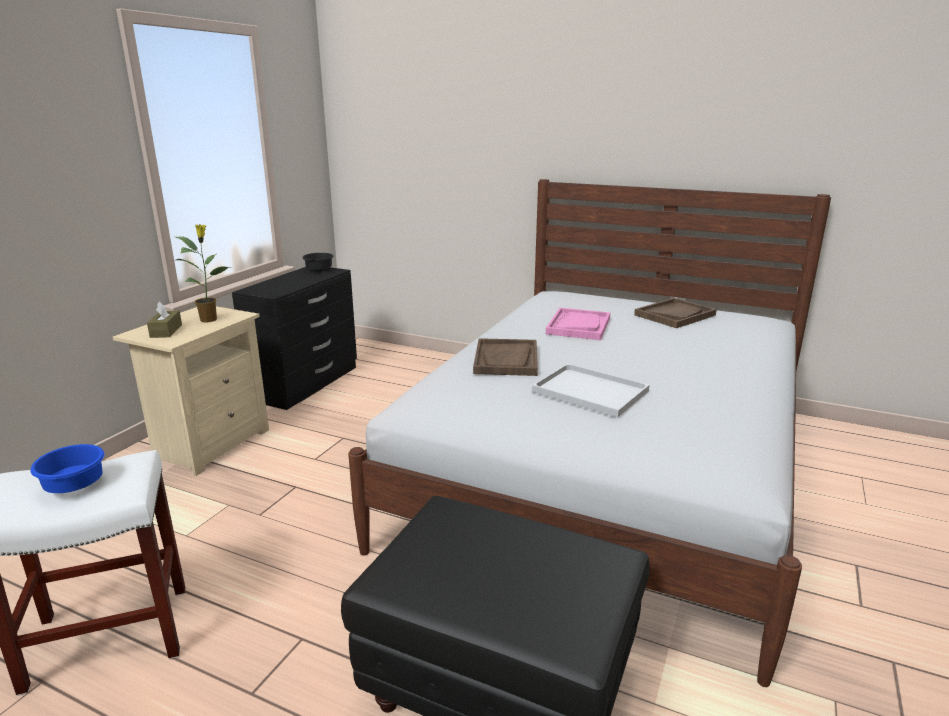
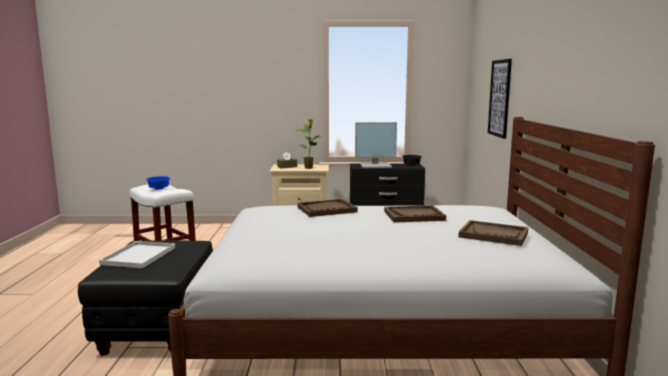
camera: 65 degrees right, 10 degrees down
white tray [532,363,649,417] -> white tray moved to [99,241,175,268]
pink tray [546,308,610,340] -> brown tray [384,205,446,222]
none -> monitor [355,122,397,168]
none -> picture [488,59,512,139]

